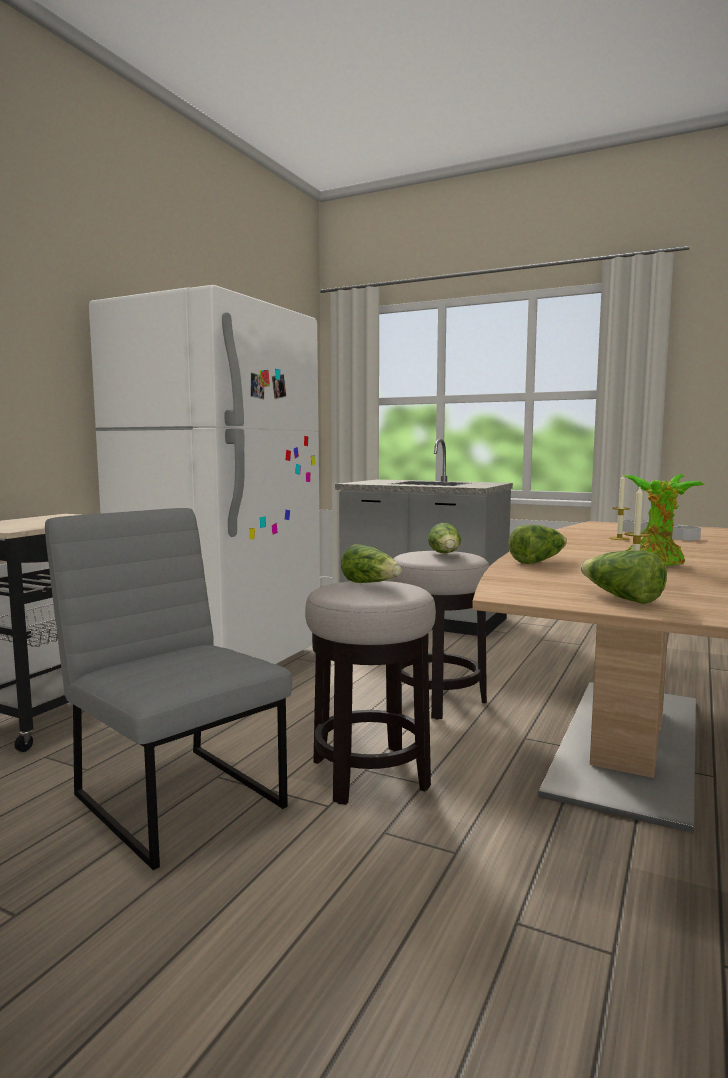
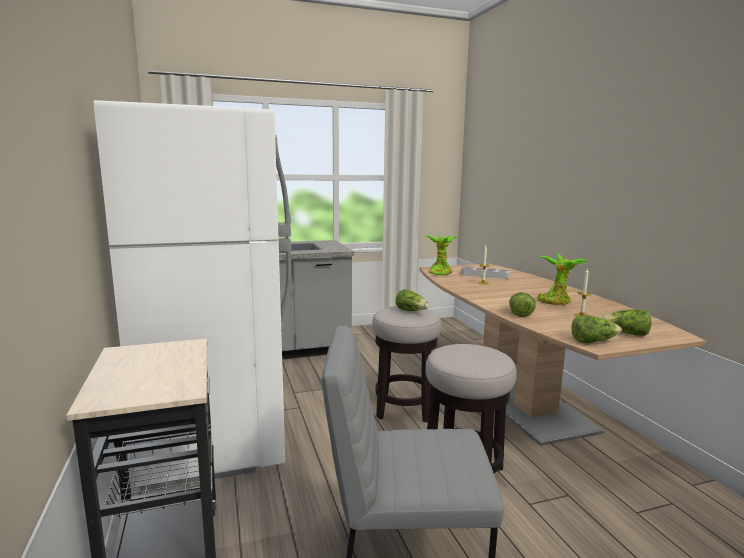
camera: 45 degrees left, 5 degrees up
lettuce [341,544,402,583] -> lettuce moved to [571,315,622,343]
none -> potted plant [426,235,457,275]

